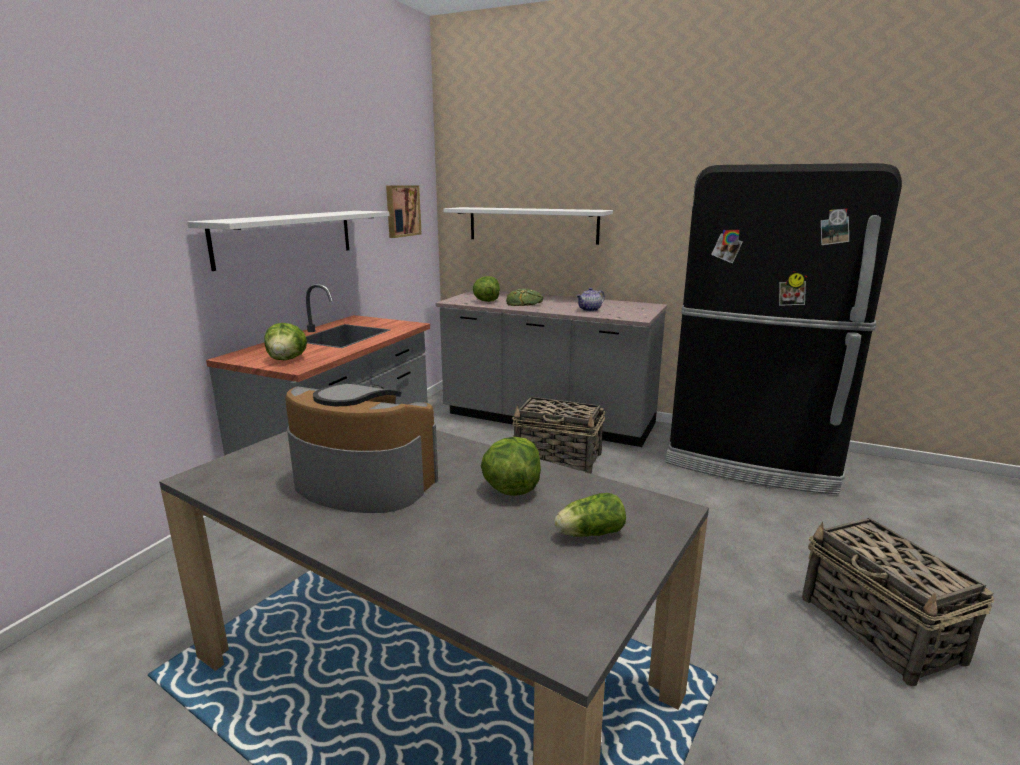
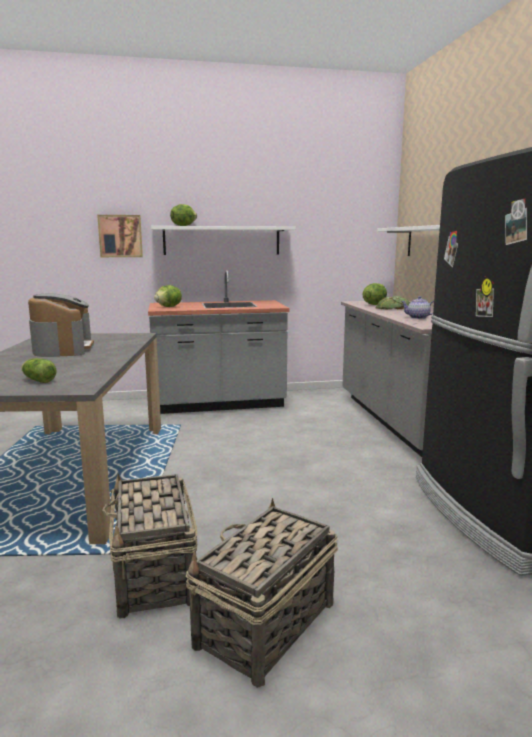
camera: 55 degrees right, 5 degrees down
picture [386,185,422,238] -> picture moved to [97,215,143,257]
lettuce [481,437,541,496] -> lettuce moved to [170,204,197,226]
basket [512,397,605,474] -> basket moved to [102,474,198,618]

